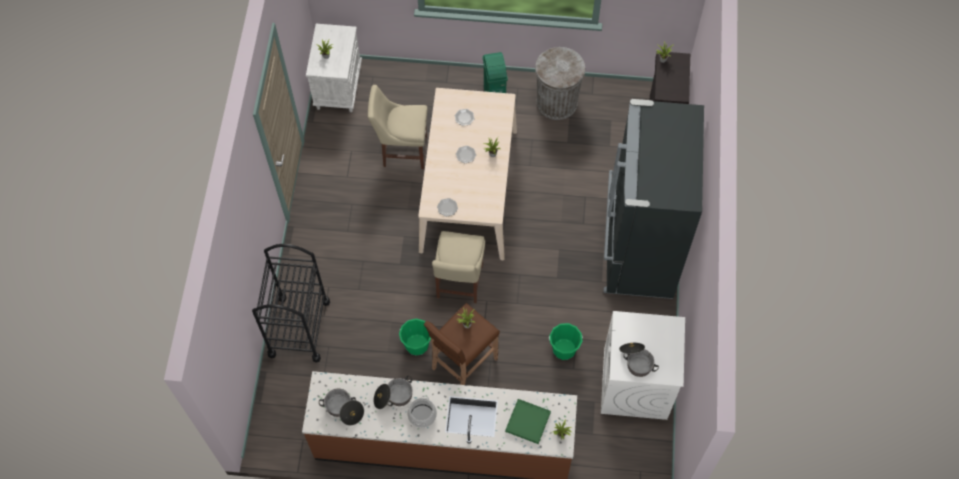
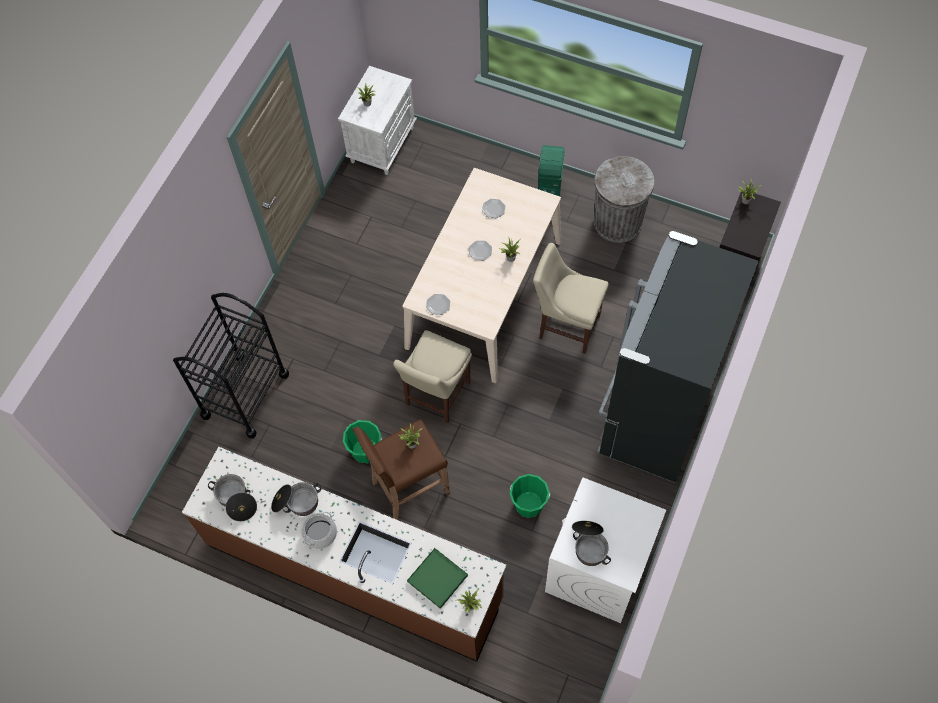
camera: 20 degrees right, 0 degrees up
beige chair [368,85,428,169] -> beige chair moved to [533,243,609,354]

